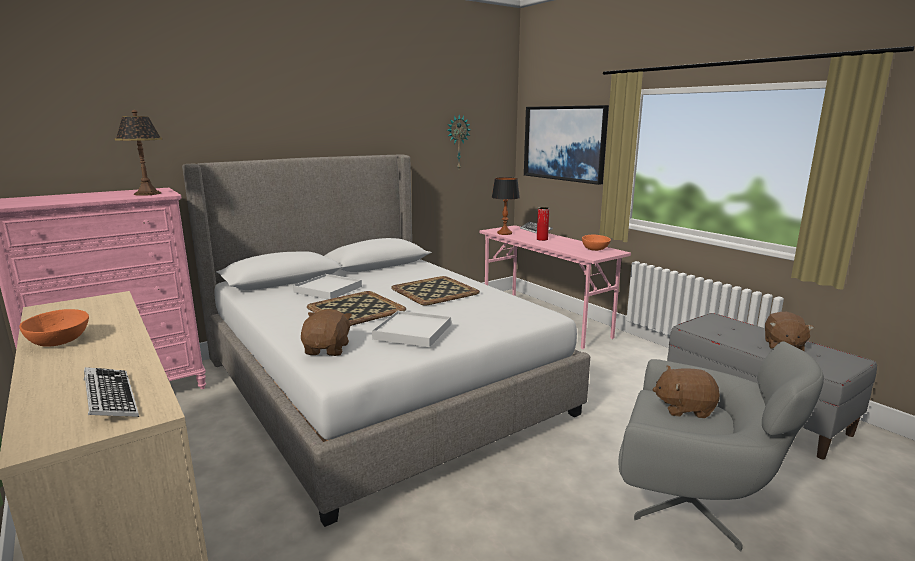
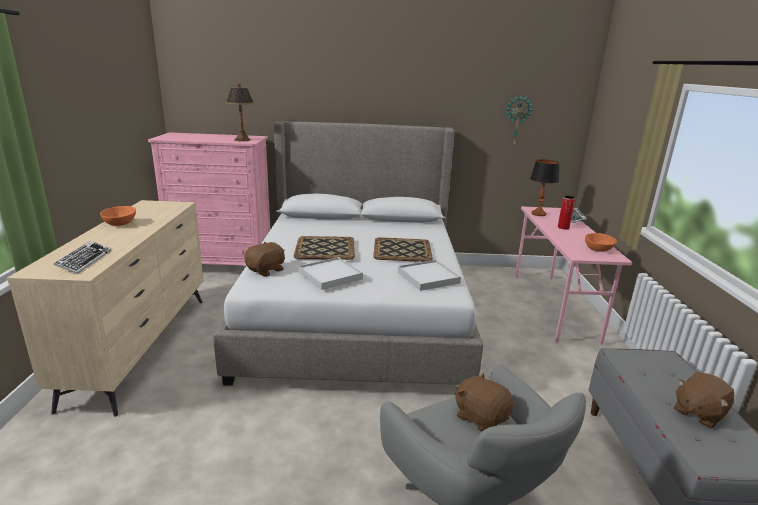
camera: 35 degrees right, 5 degrees up
white tray [293,274,362,299] -> white tray moved to [398,260,461,291]
picture [524,105,609,185] -> none

